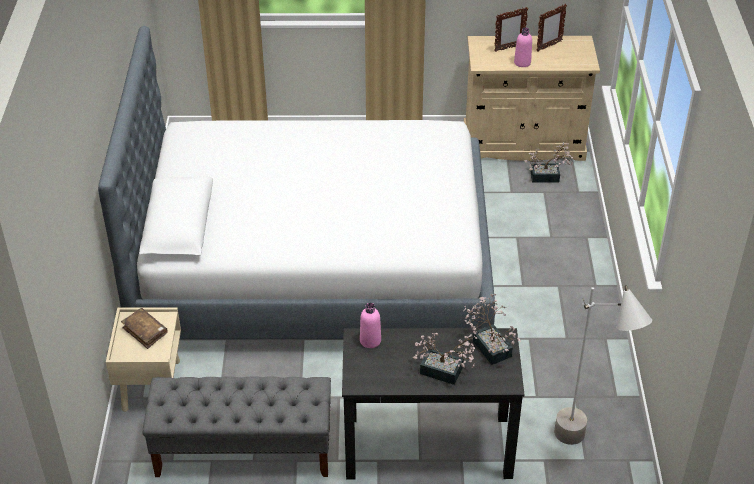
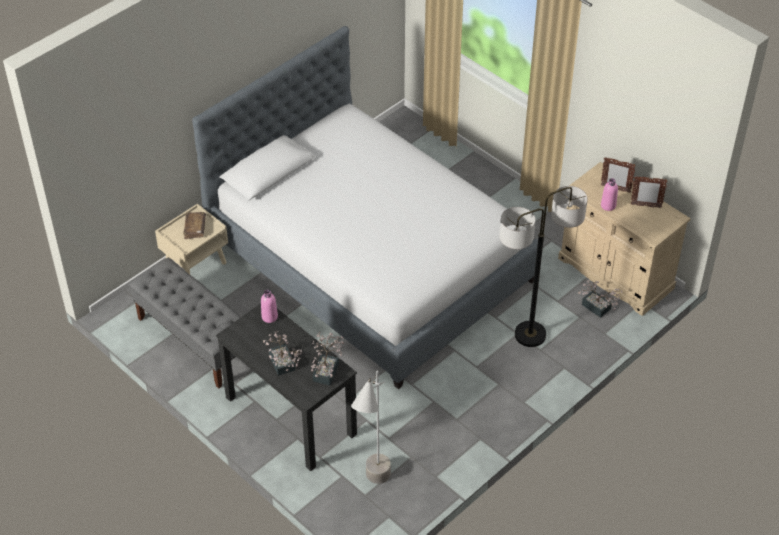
camera: 45 degrees right, 5 degrees up
none -> floor lamp [499,186,588,347]

